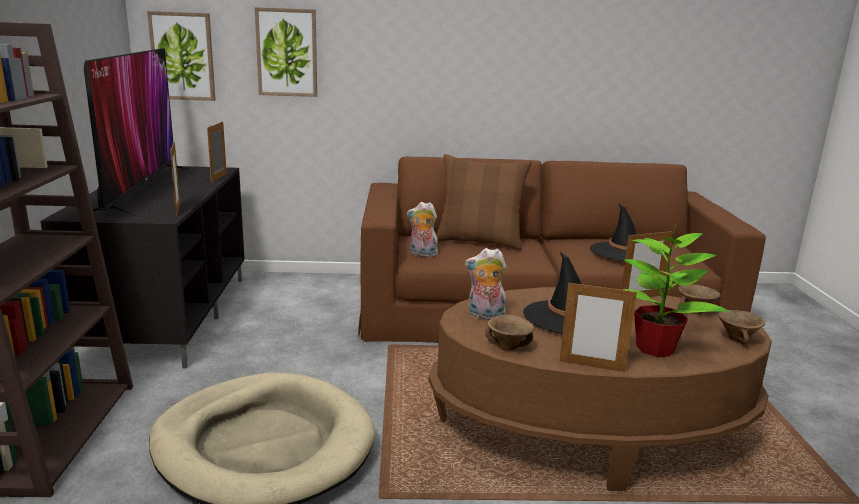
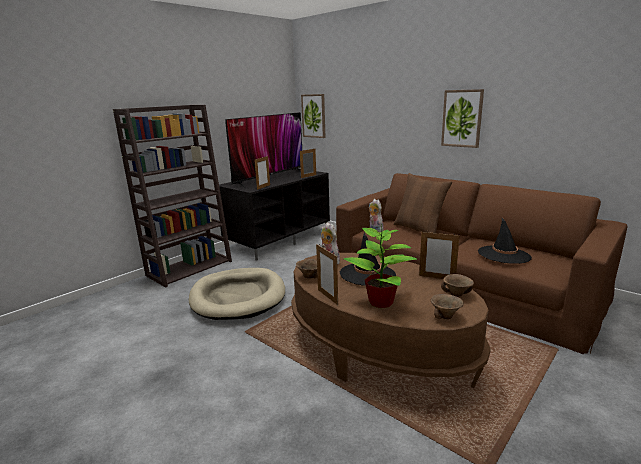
camera: 45 degrees right, 0 degrees up
picture [255,7,317,97] -> picture moved to [441,89,484,148]

